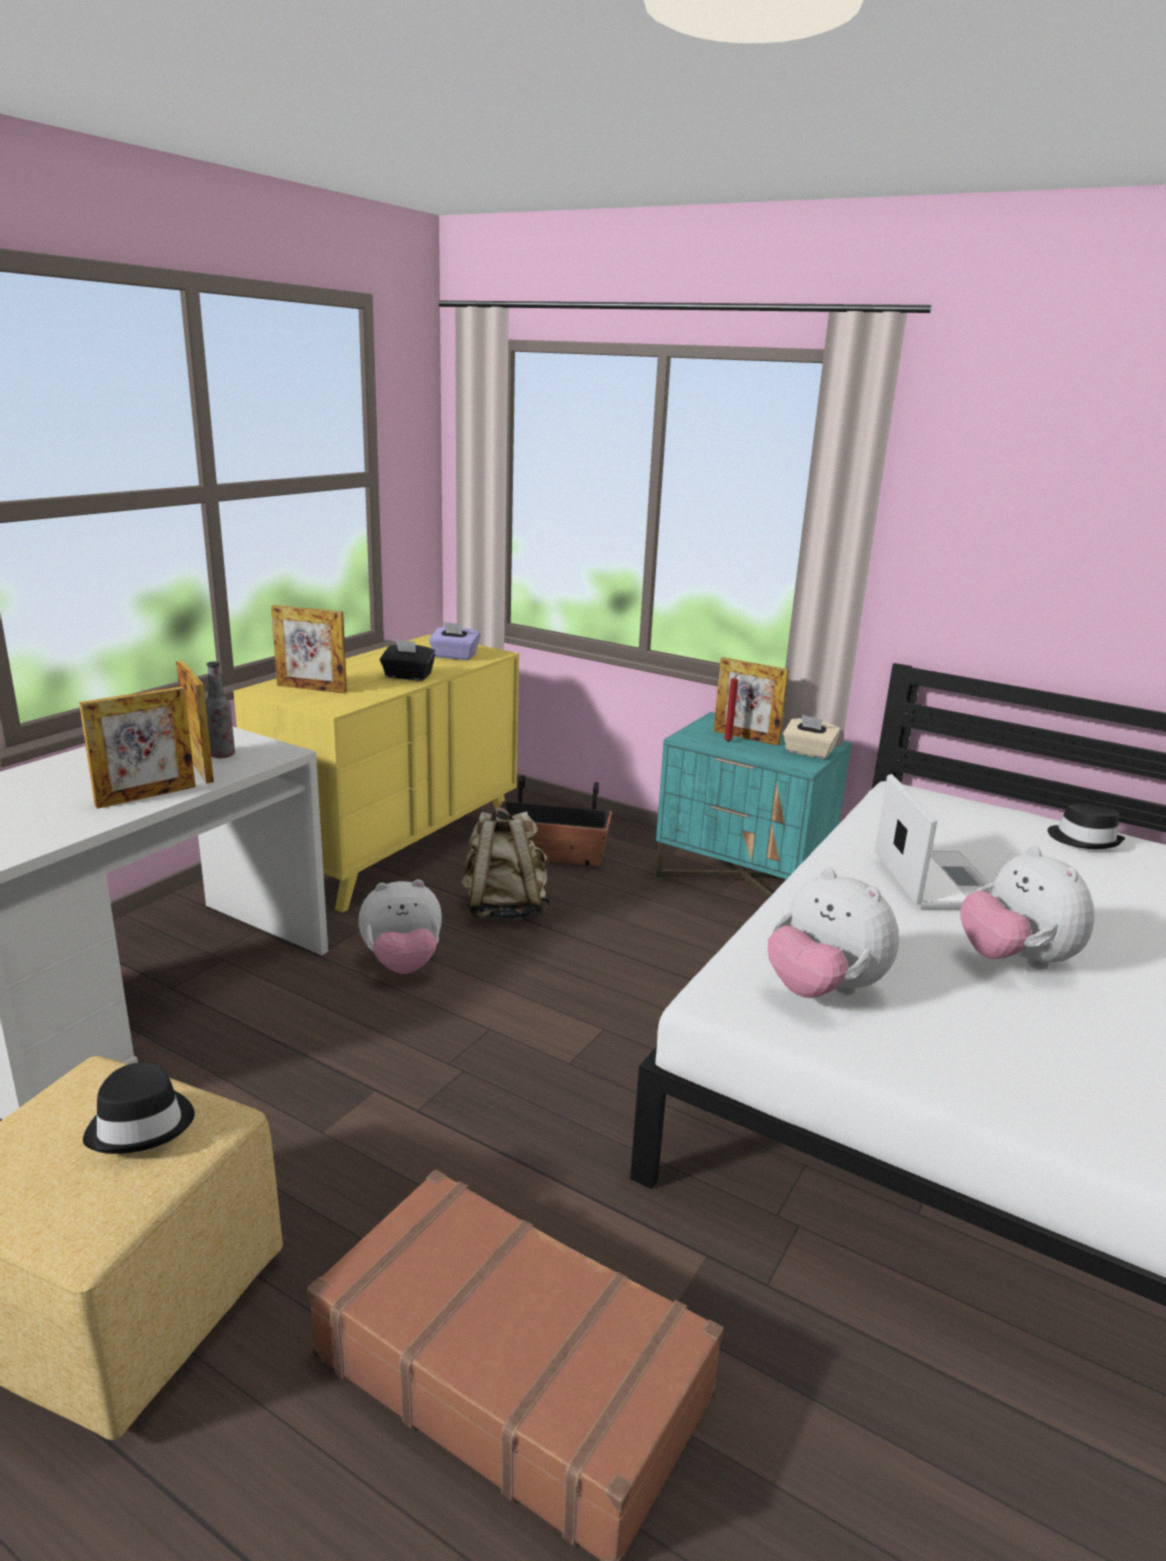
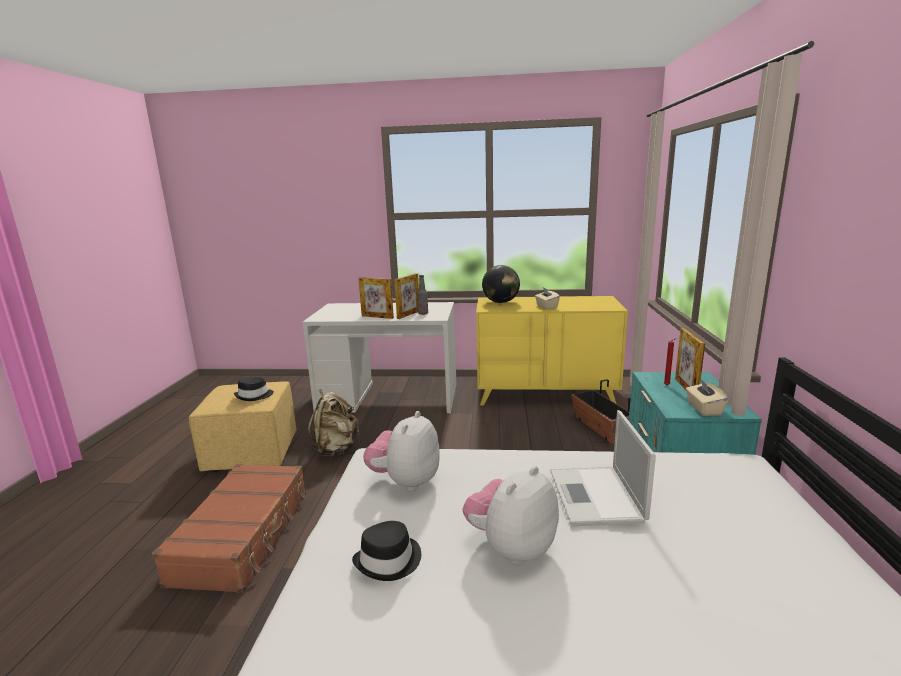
camera: 65 degrees right, 5 degrees down
picture frame [271,605,347,693] -> globe [482,265,520,303]
plush toy [358,879,442,974] -> none
black tissue box [380,639,436,680] -> beige tissue box [535,288,560,309]
purple tissue box [429,622,480,660] -> none
beige backpack [462,807,551,920] -> beige backpack moved to [308,389,359,457]
laptop [874,774,989,909] -> laptop turned 120 degrees clockwise [550,410,656,526]
black hat [1047,804,1125,849] -> black hat moved to [352,521,421,581]

